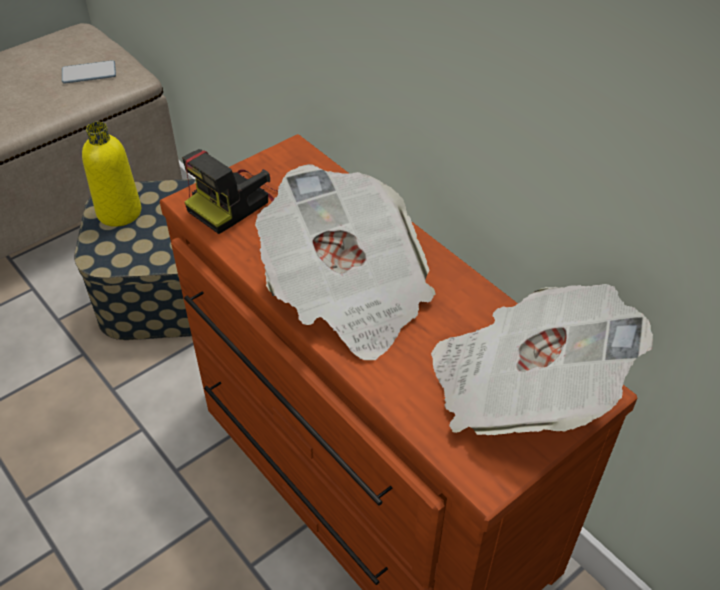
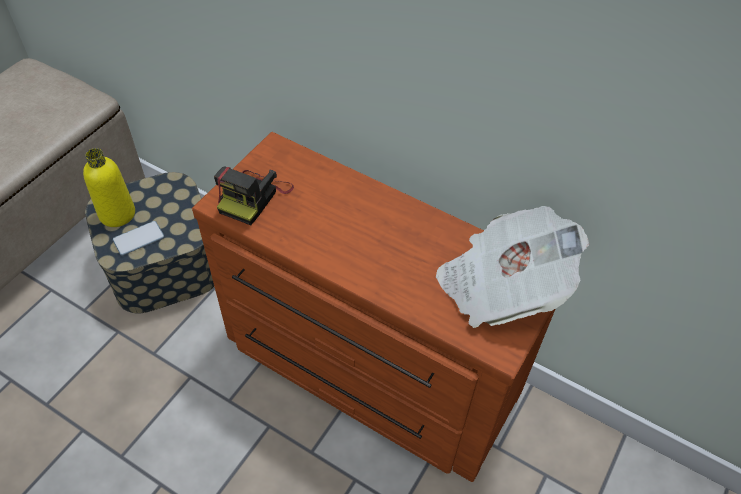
camera: 20 degrees left, 5 degrees up
phone [62,60,116,84] -> phone moved to [113,221,164,256]
newspaper [255,164,436,360] -> none

